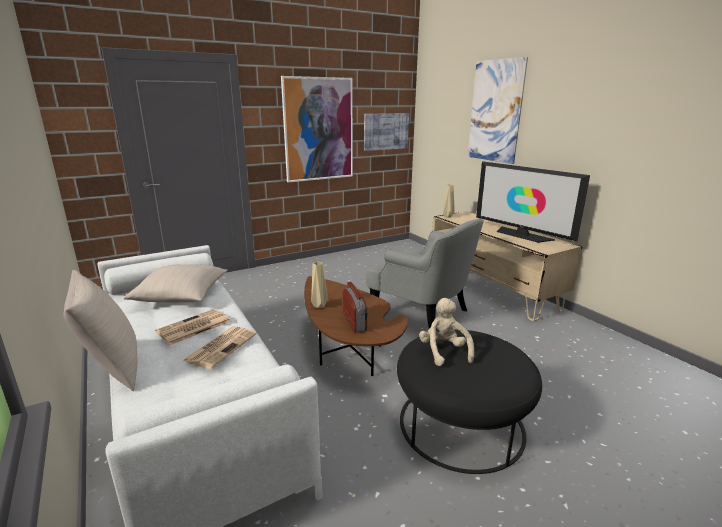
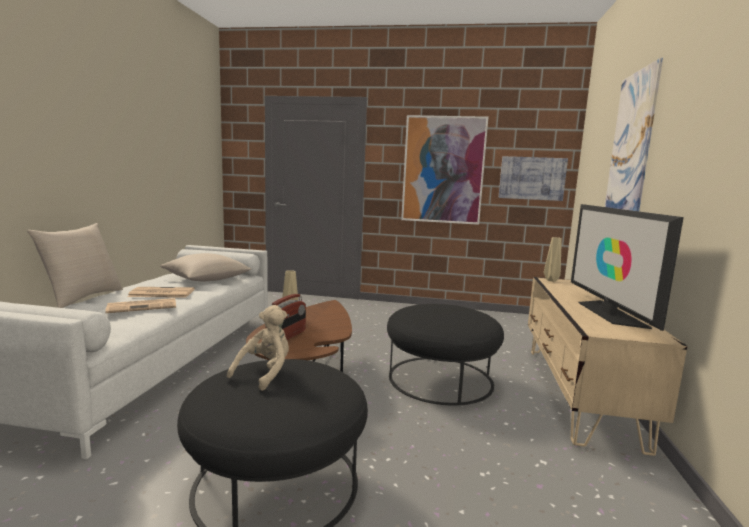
camera: 40 degrees right, 10 degrees down
grey armchair [366,218,484,329] -> black ottoman [387,304,504,406]

